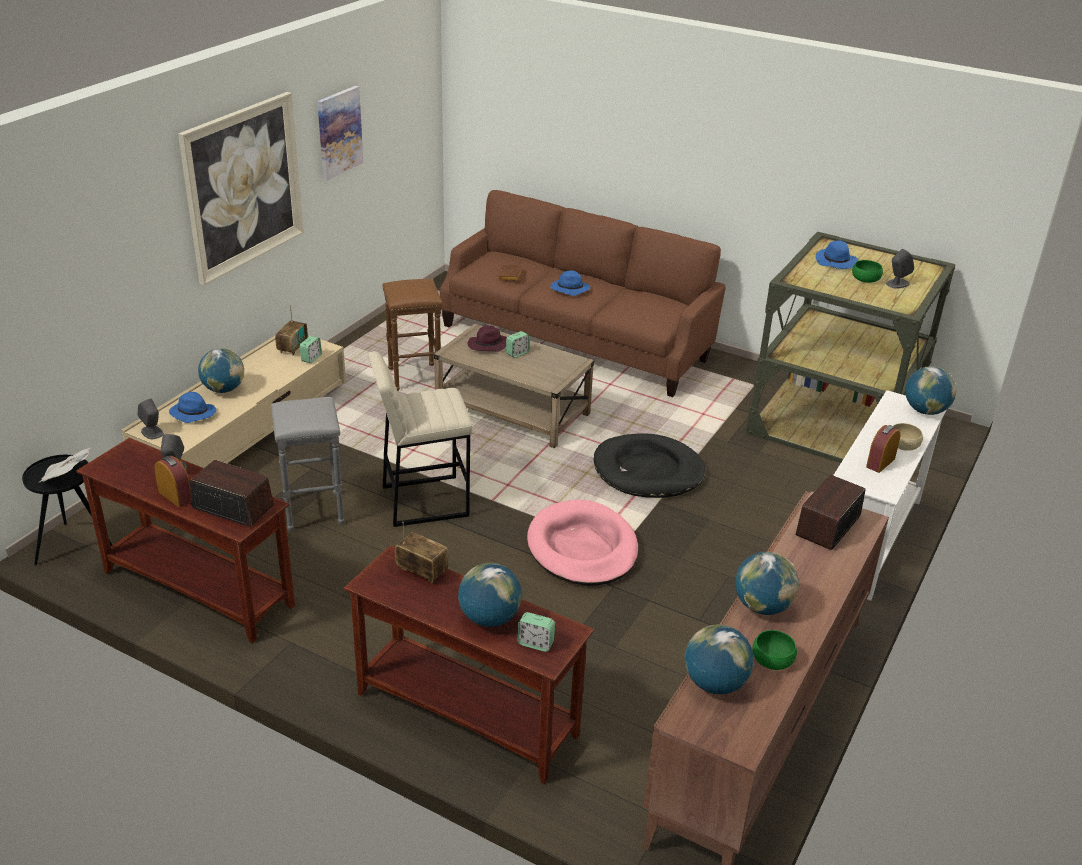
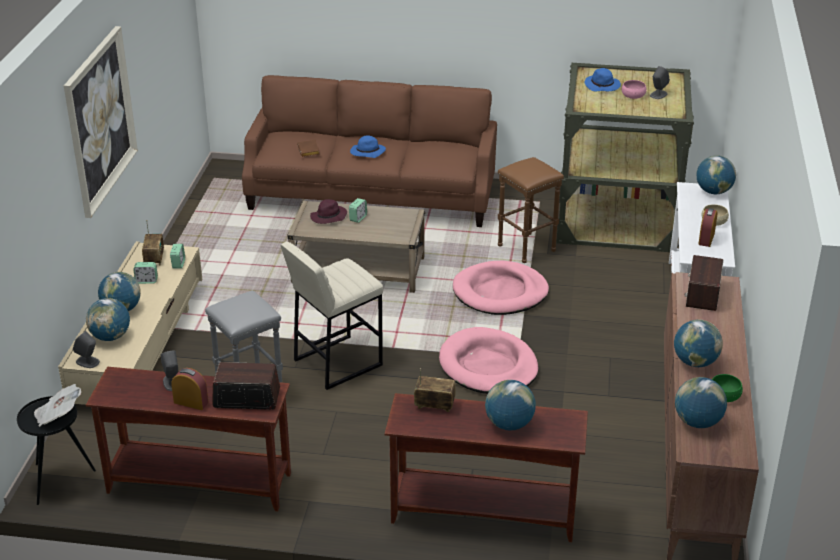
camera: 20 degrees left, 0 degrees up
blue hat [169,392,217,423] -> globe [86,298,130,341]
picture [317,86,363,181] -> none
brown stool [382,279,442,391] -> brown stool moved to [498,157,564,263]
alarm clock [517,612,555,652] -> alarm clock moved to [133,262,158,284]
black dog bed [594,433,706,498] -> pink dog bed [453,261,549,315]
green bowl [852,260,883,283] -> pink bowl [622,80,647,99]

